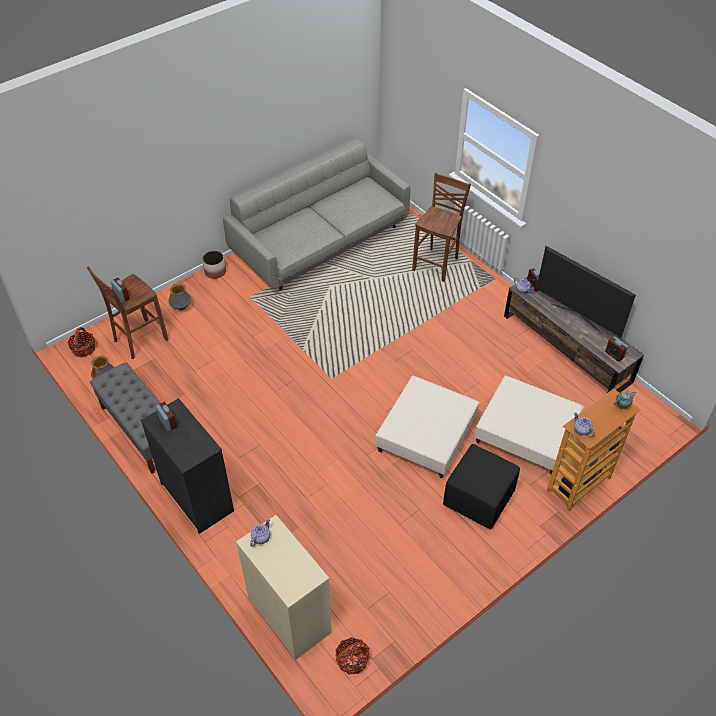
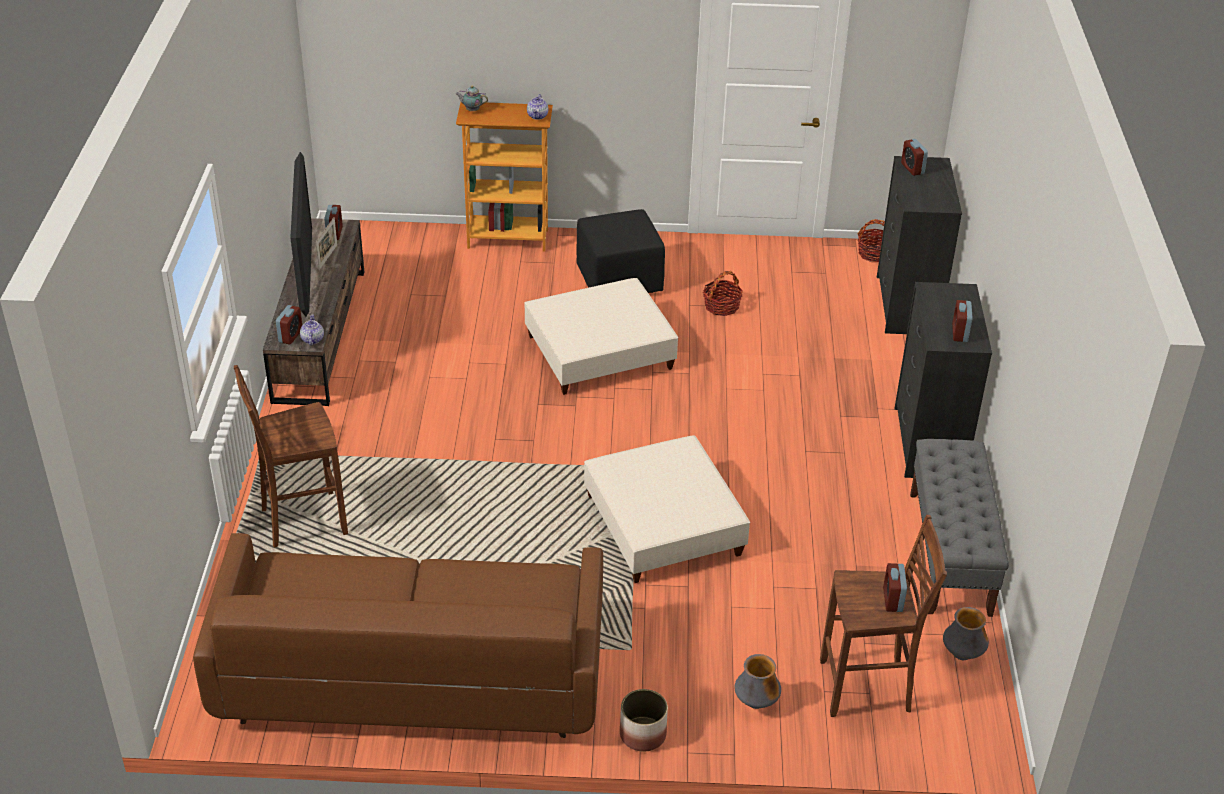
camera: 140 degrees left, 10 degrees down
basket [68,327,95,357] -> basket moved to [703,271,743,316]
grey sofa [223,138,410,290] -> brown sofa [193,533,603,738]
beige dresser [236,515,332,660] -> black dresser [877,156,962,334]
teapot [250,518,270,547] -> none
beige ottoman [475,375,584,474] -> beige ottoman moved to [584,435,750,583]
none -> picture frame [315,217,337,270]
none -> alarm clock [901,139,928,176]

